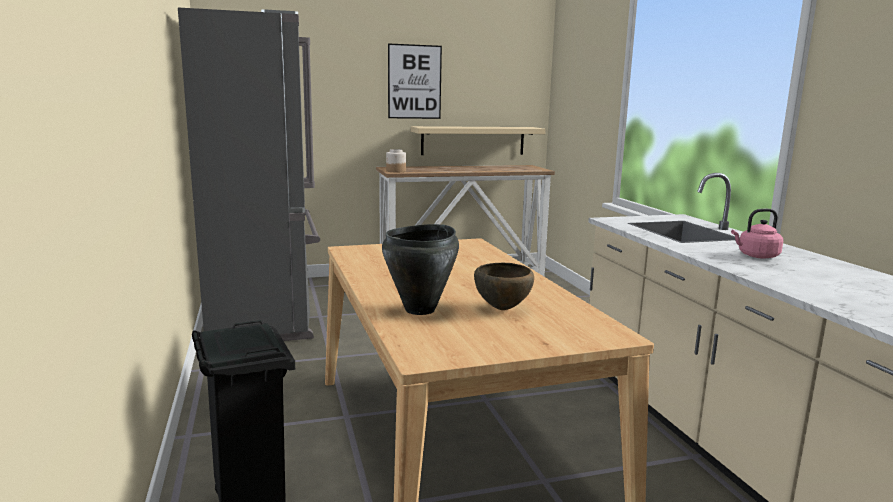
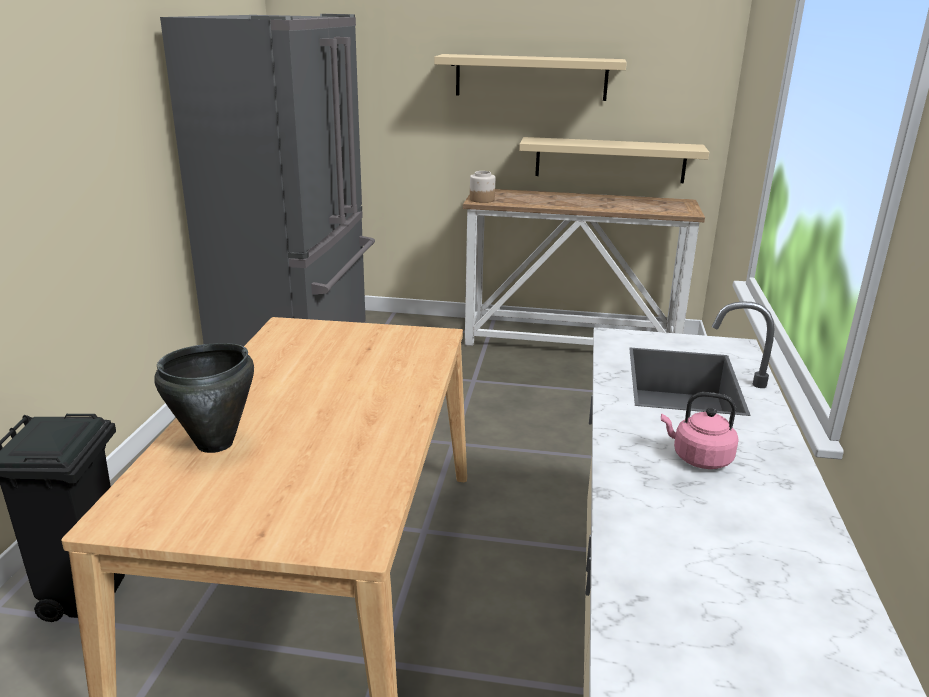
camera: 25 degrees right, 10 degrees up
picture [388,43,442,119] -> beige shelf [434,54,627,101]
brown bowl [474,263,534,310] -> none

